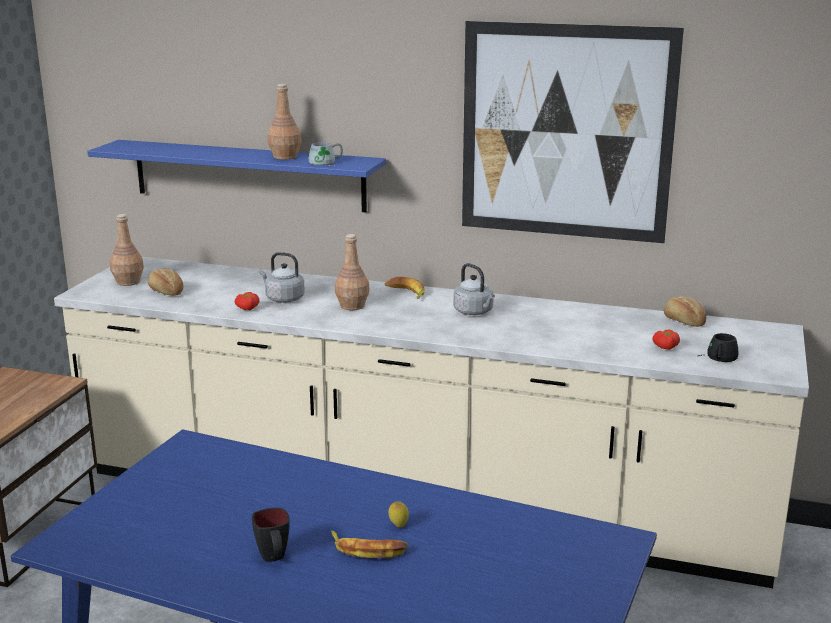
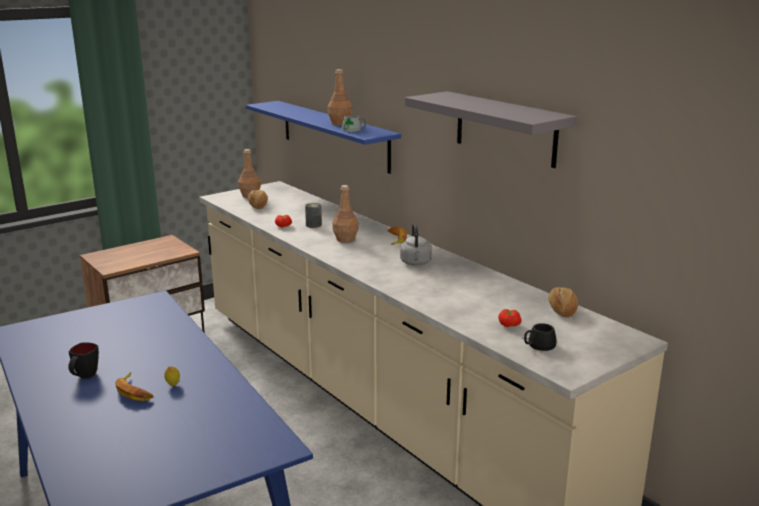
camera: 35 degrees right, 0 degrees up
grey kettle [259,252,305,303] -> can [305,203,322,228]
picture [462,21,684,243] -> grey shelf [405,91,577,168]

